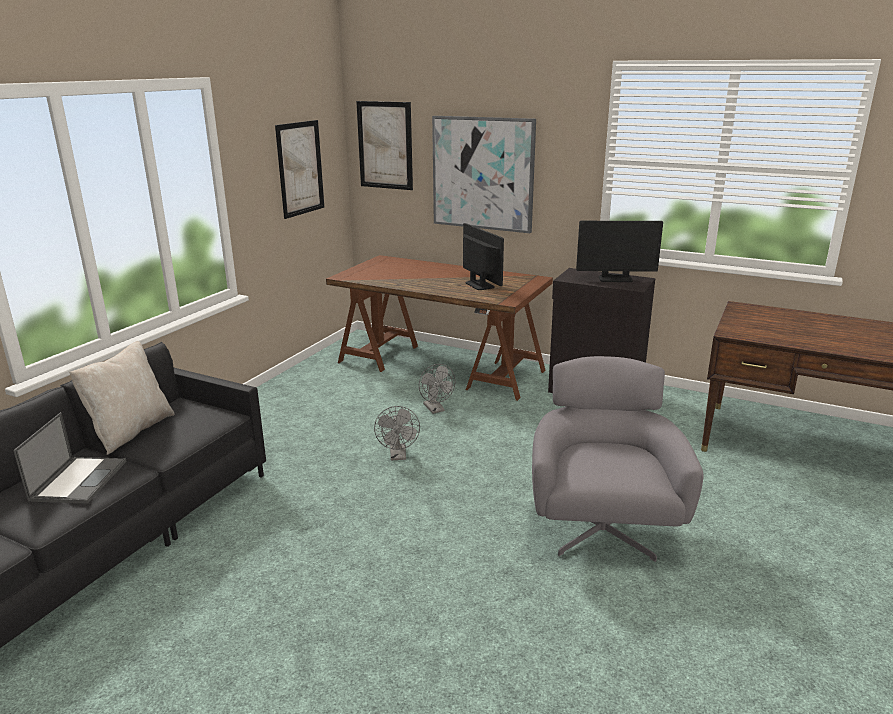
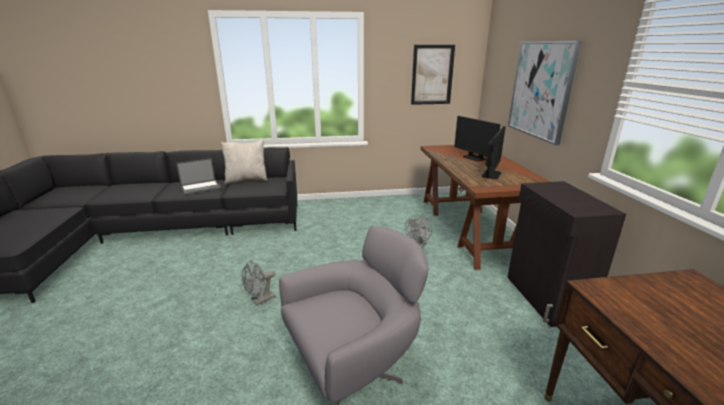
camera: 55 degrees right, 0 degrees up
picture [356,101,413,190] -> none
grey fan [374,406,420,460] -> grey fan moved to [242,260,275,305]
monitor [576,221,663,282] -> monitor moved to [454,116,500,161]

